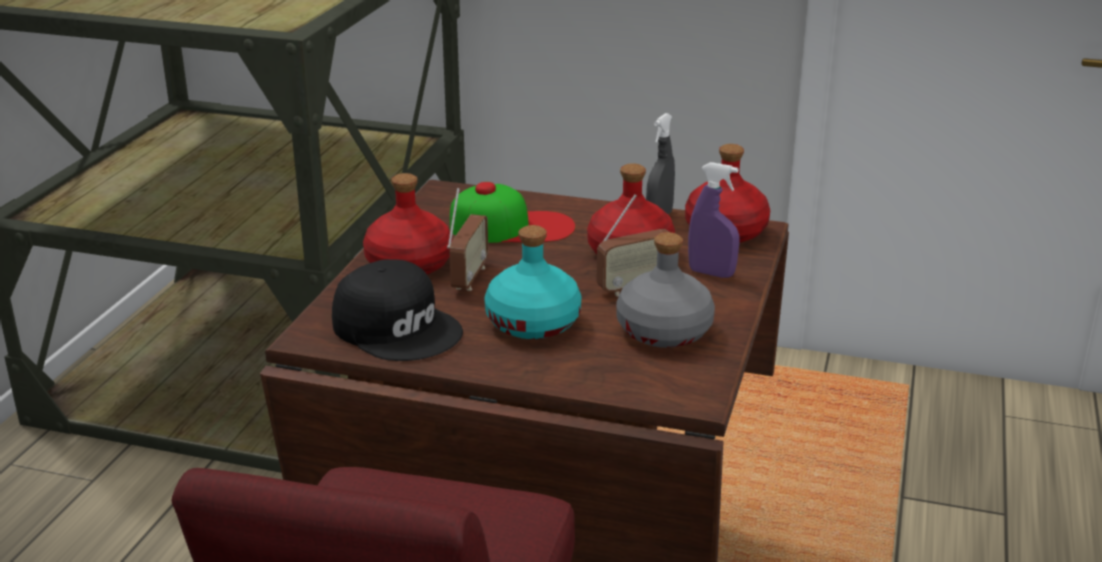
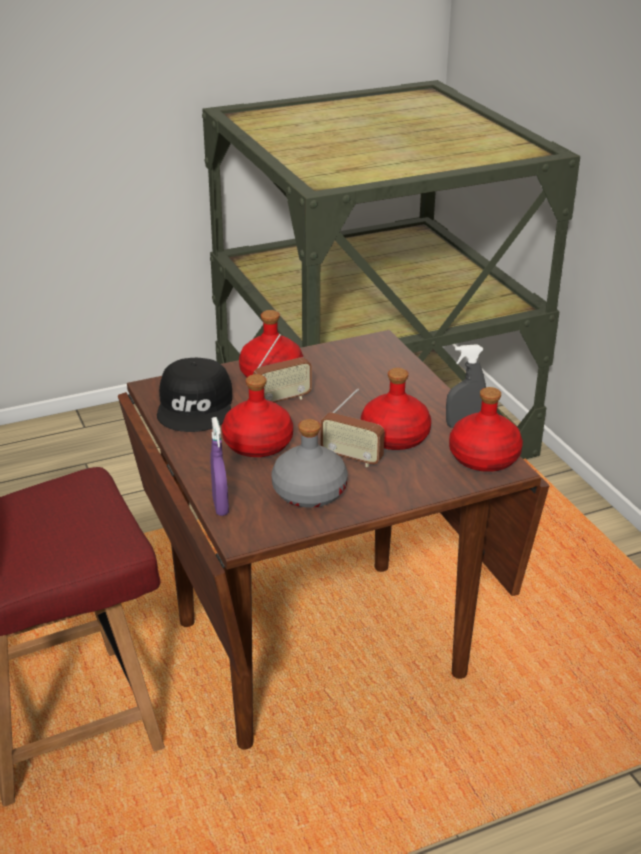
camera: 50 degrees right, 5 degrees up
cap [450,182,576,243] -> none
turquoise bottle [484,225,582,339] -> red bottle [222,374,293,457]
purple spray bottle [688,162,740,278] -> purple spray bottle moved to [211,417,229,516]

